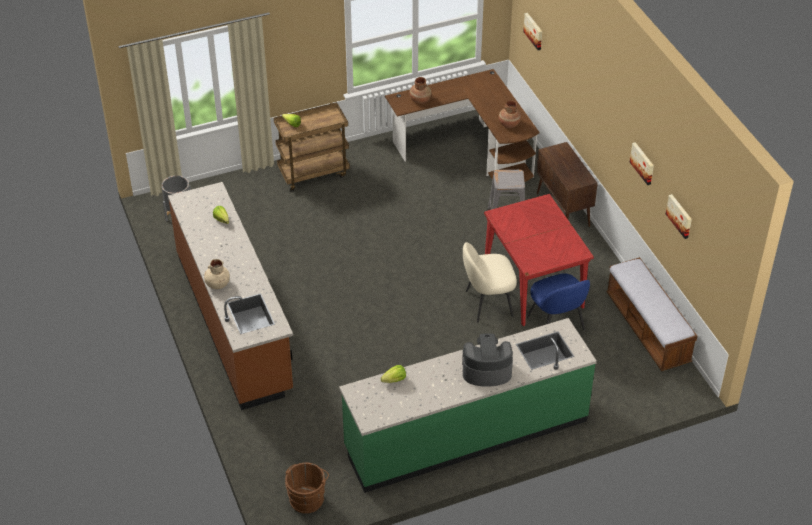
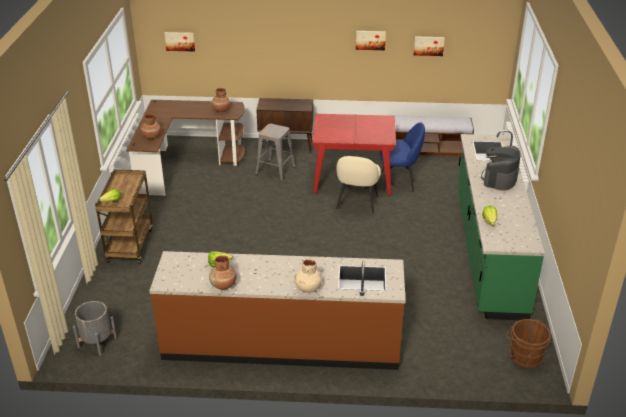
camera: 65 degrees left, 10 degrees down
none -> brown vase [209,255,236,290]

